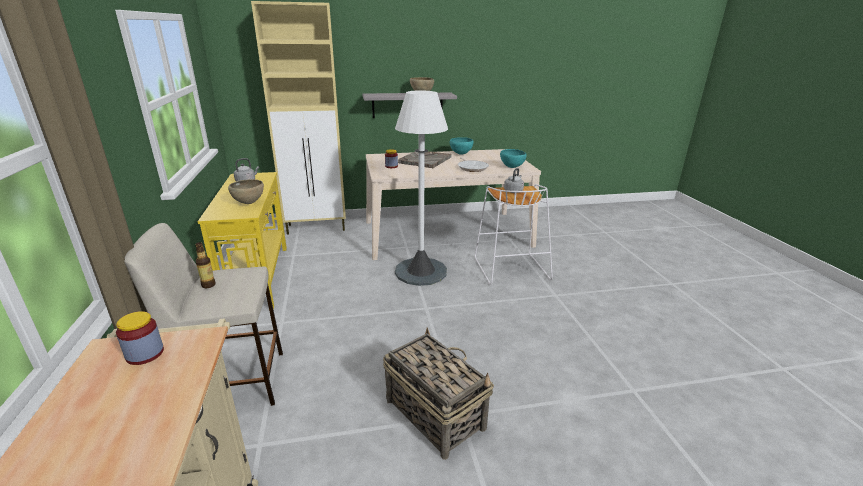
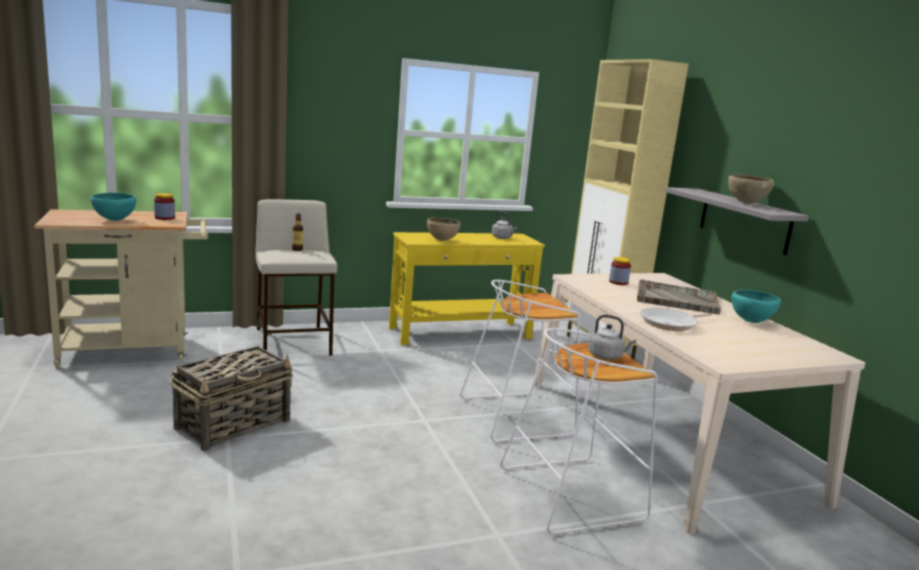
camera: 80 degrees right, 10 degrees down
white floor lamp [395,90,448,286] -> white stool [460,280,580,444]
turquoise bowl [500,149,527,168] -> turquoise bowl moved to [91,193,136,221]

